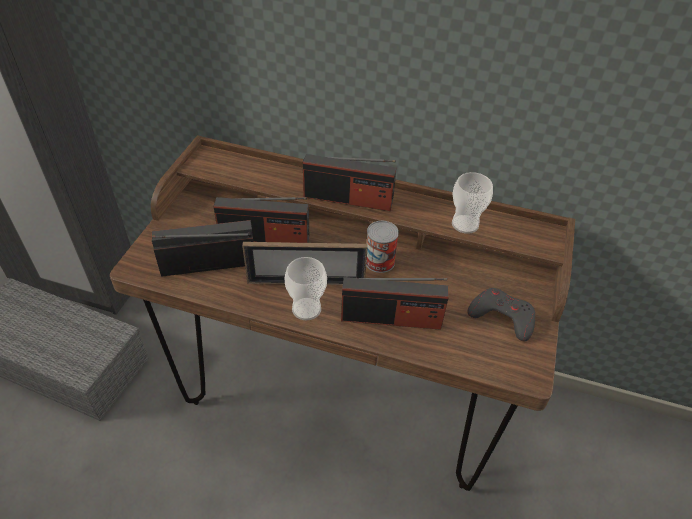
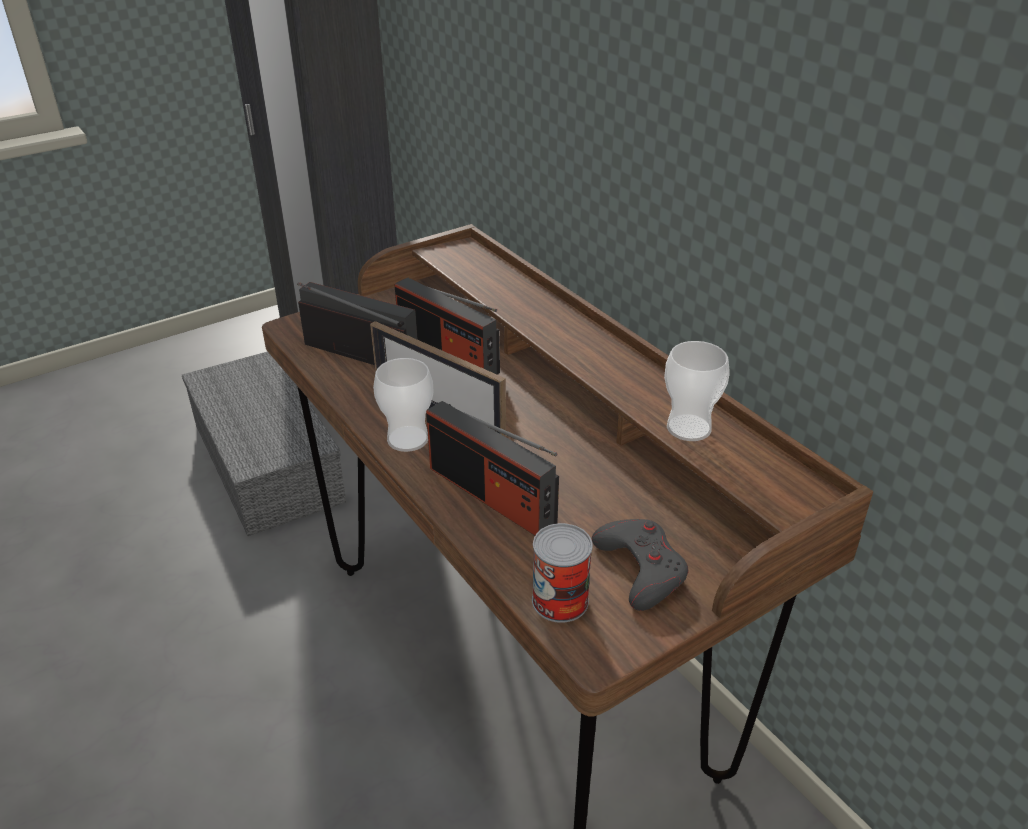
camera: 40 degrees right, 10 degrees down
radio [303,154,396,211] -> none
can [366,221,399,273] -> can moved to [532,523,593,623]

